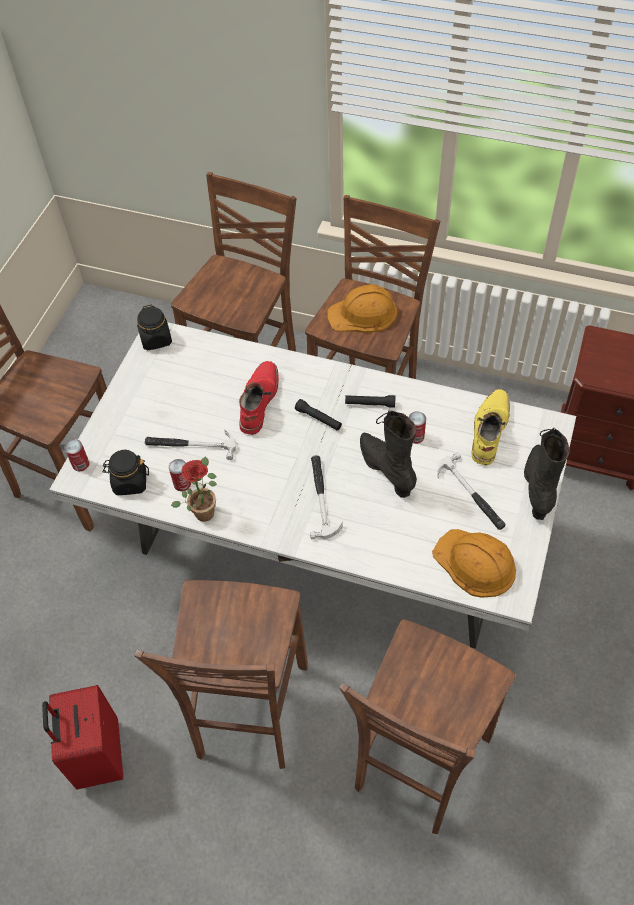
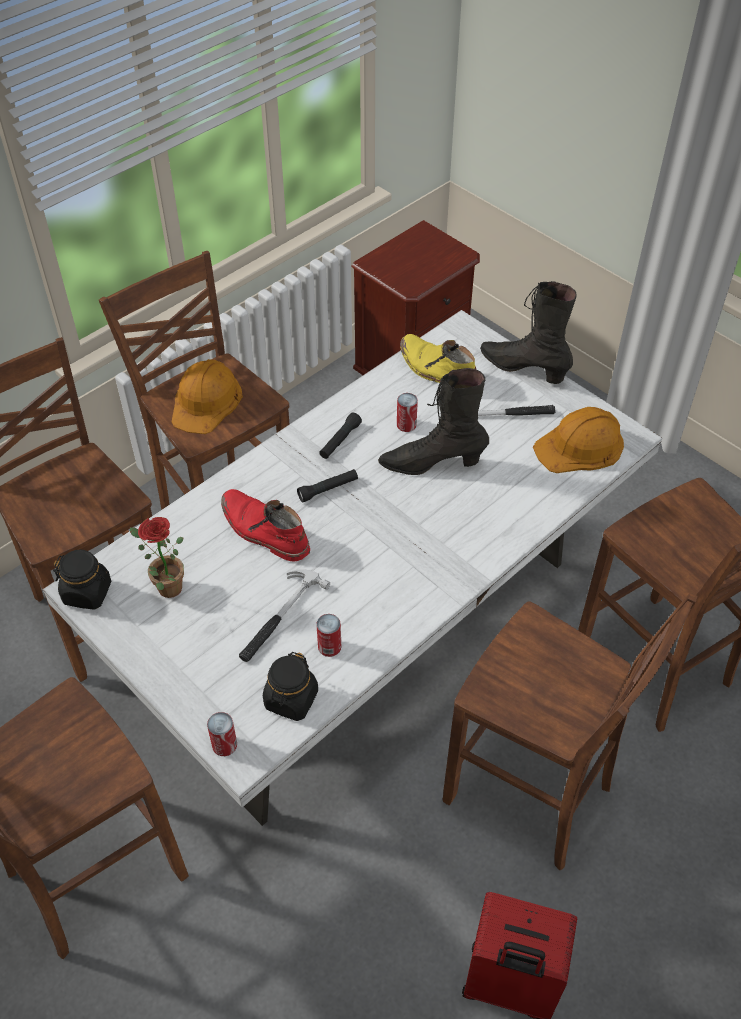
camera: 65 degrees left, 5 degrees down
potted plant [171,456,217,522] -> potted plant moved to [130,517,184,598]
hammer [310,455,343,539] -> none

